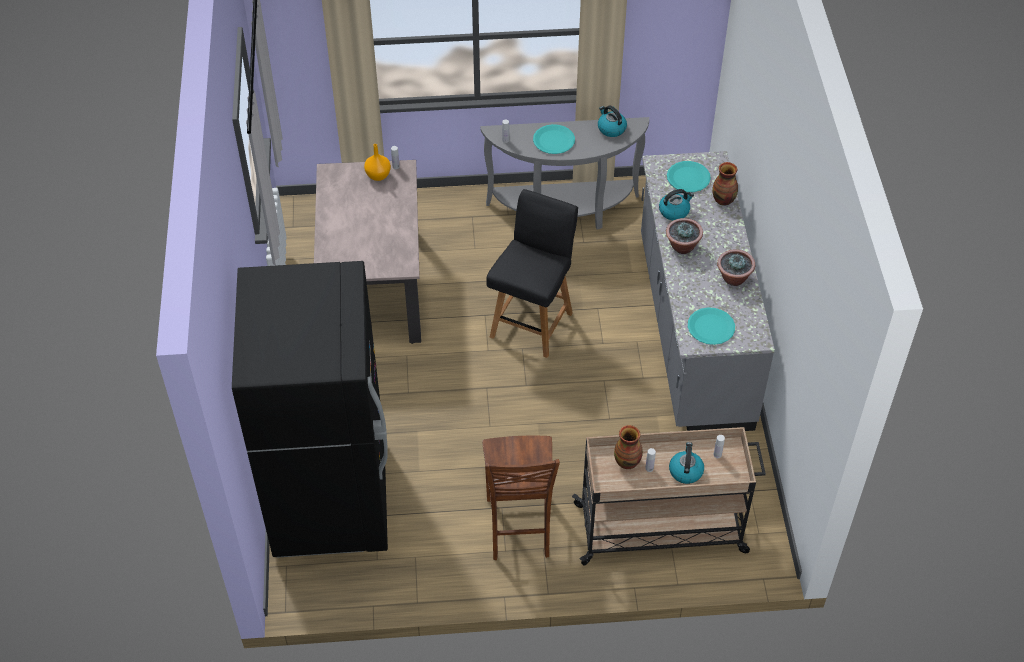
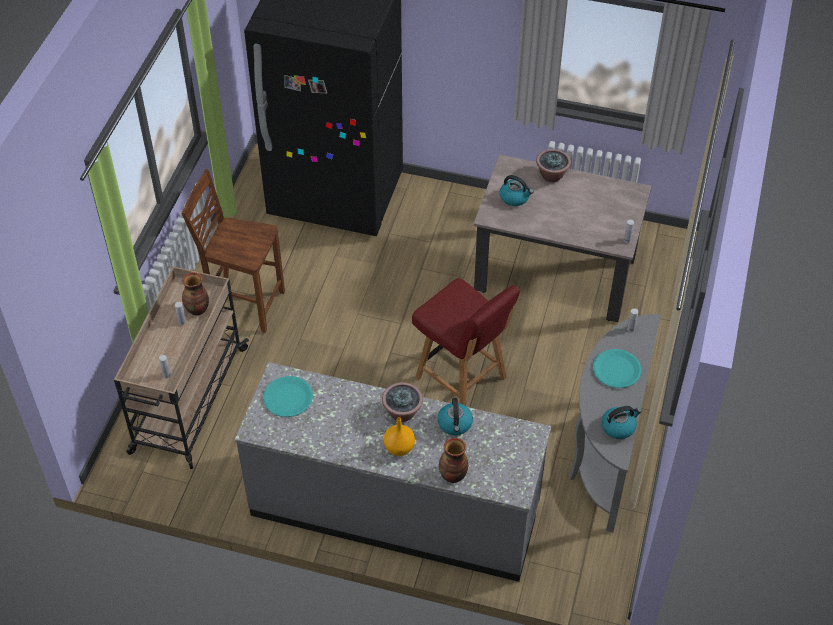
camera: 110 degrees right, 0 degrees up
orange vase [364,144,391,181] -> orange vase moved to [383,417,415,456]
black chair [486,189,578,358] -> red chair [412,278,520,406]
turquoise plate [667,161,711,192] -> none
kettle [669,442,704,484] -> kettle moved to [500,175,534,206]
potted plant [717,249,755,286] -> potted plant moved to [536,149,571,182]

